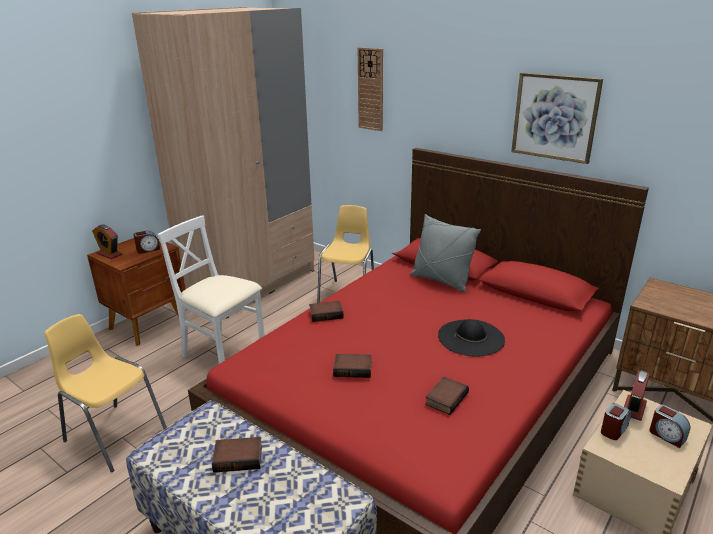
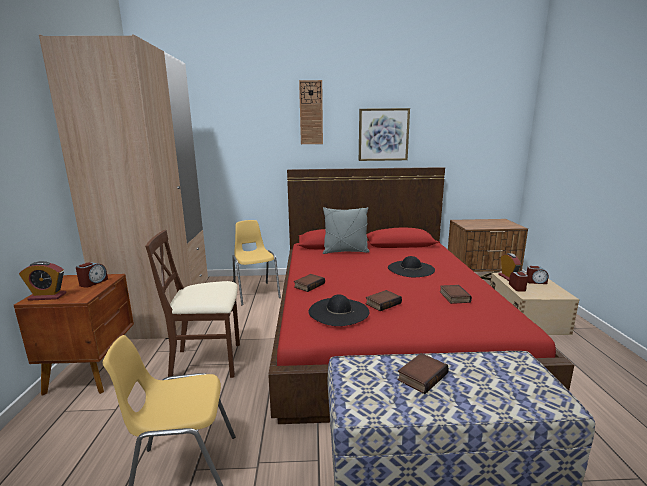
camera: 40 degrees left, 10 degrees down
white chair [157,215,265,364] -> brown chair [145,230,240,378]
wall clock [358,47,383,131] -> wall clock moved to [299,80,323,144]
none -> black hat [308,294,369,326]

